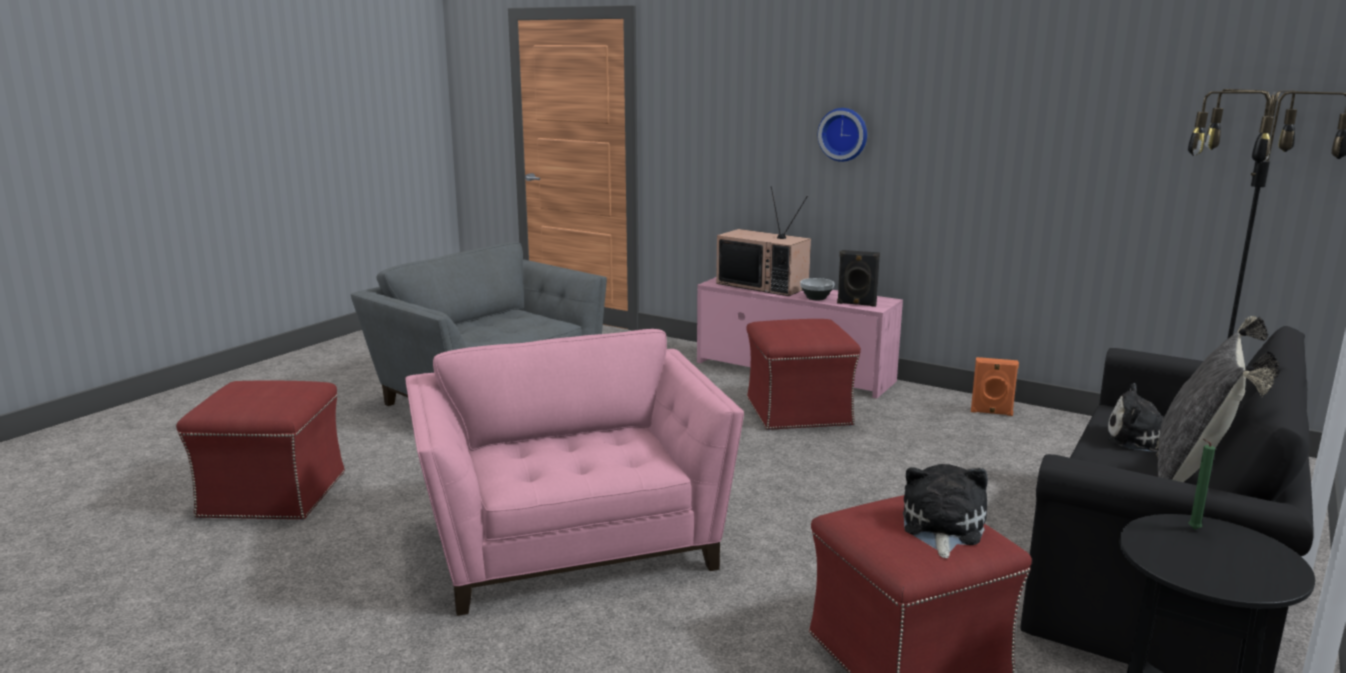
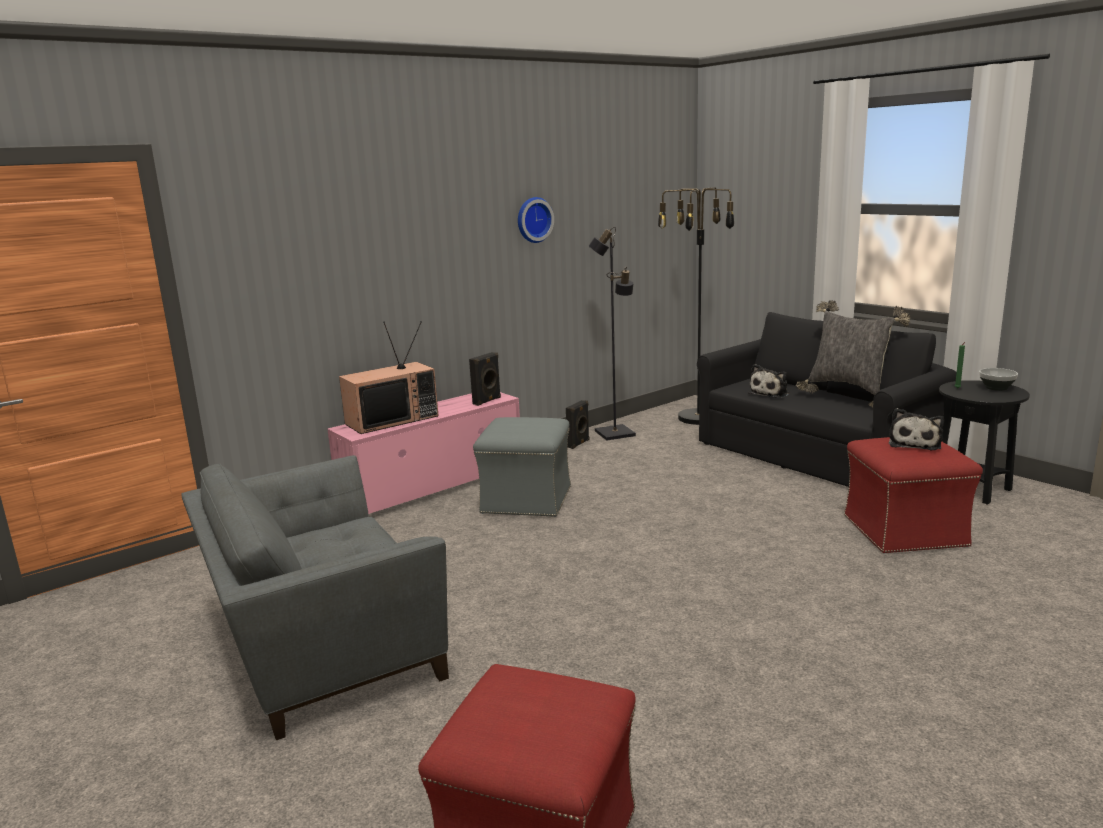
camera: 70 degrees left, 0 degrees up
pink armchair [405,329,744,616] -> none
red ottoman [746,319,861,431] -> grey ottoman [473,417,571,517]
bowl [800,278,834,300] -> bowl moved to [979,368,1018,391]
wall clock [818,108,867,162] -> wall clock moved to [518,197,554,243]
plush toy [903,464,988,559] -> plush toy turned 105 degrees counterclockwise [889,408,944,450]
orange speaker [971,357,1019,416] -> black speaker [566,400,589,449]
none -> black floor lamp [589,227,636,441]

